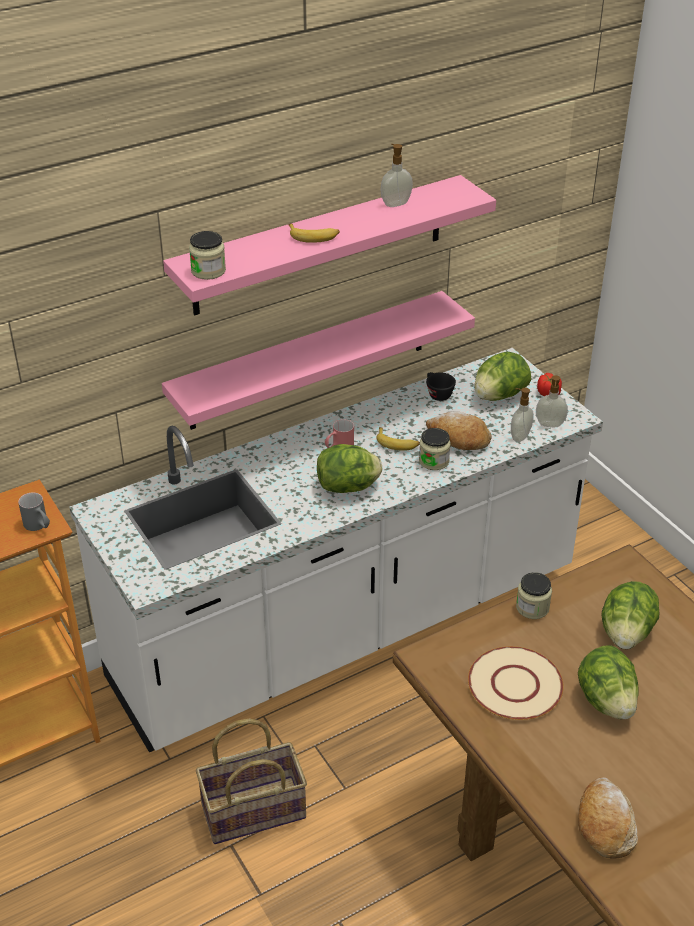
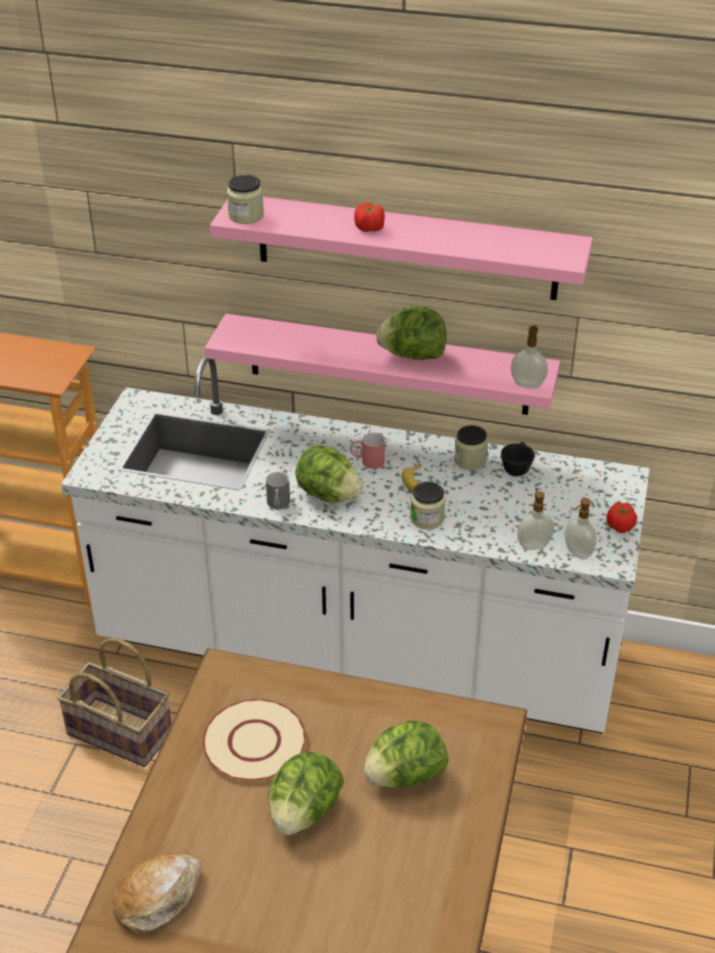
camera: 45 degrees right, 0 degrees up
grey mug [18,492,50,531] -> grey mug moved to [266,472,290,510]
banana [288,224,340,243] -> tomato [354,202,385,232]
soap dispenser [380,144,413,207] -> soap dispenser moved to [511,324,548,389]
bread [426,411,492,450] -> none
lettuce [475,352,531,401] -> lettuce moved to [376,306,446,360]
jar [516,572,552,619] -> jar moved to [454,425,488,470]

